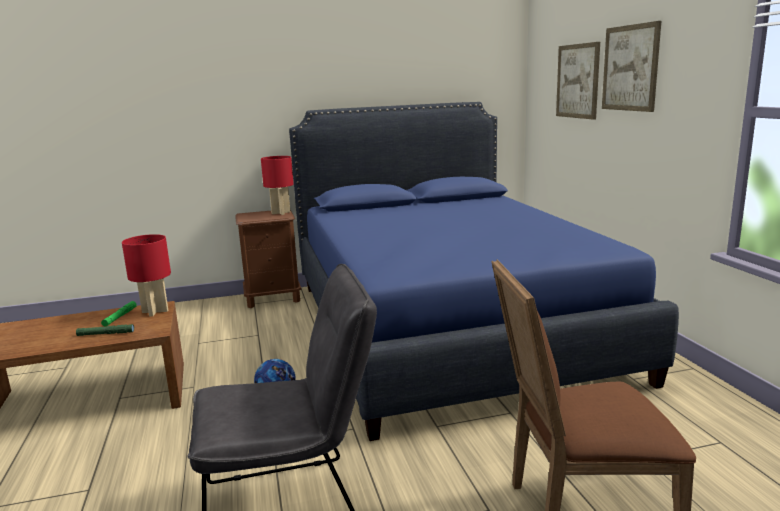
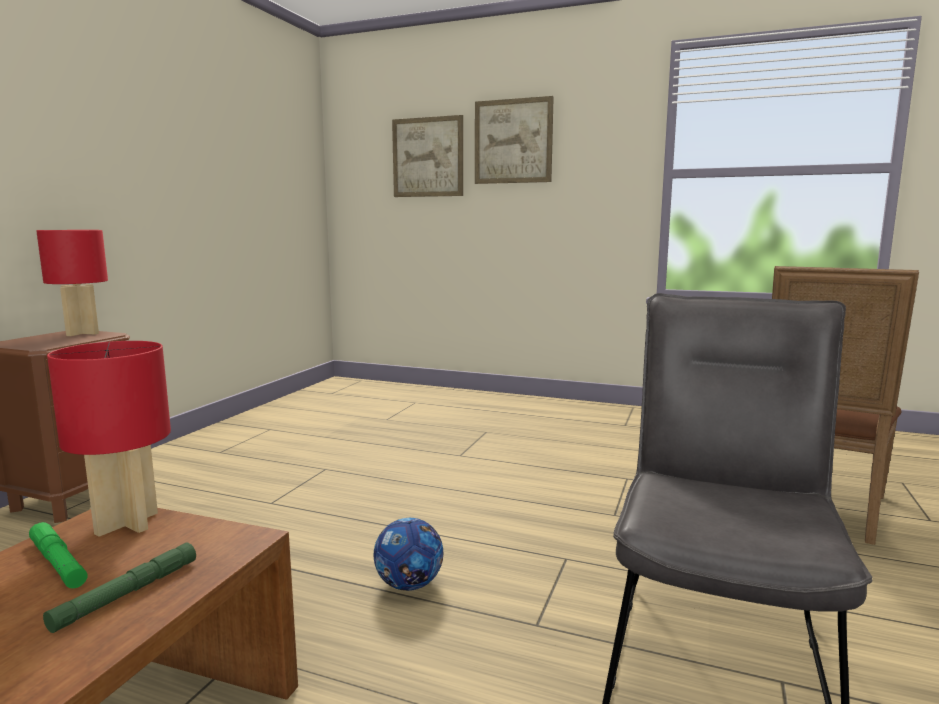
camera: 55 degrees left, 5 degrees down
blue bed [289,102,679,441] -> none

